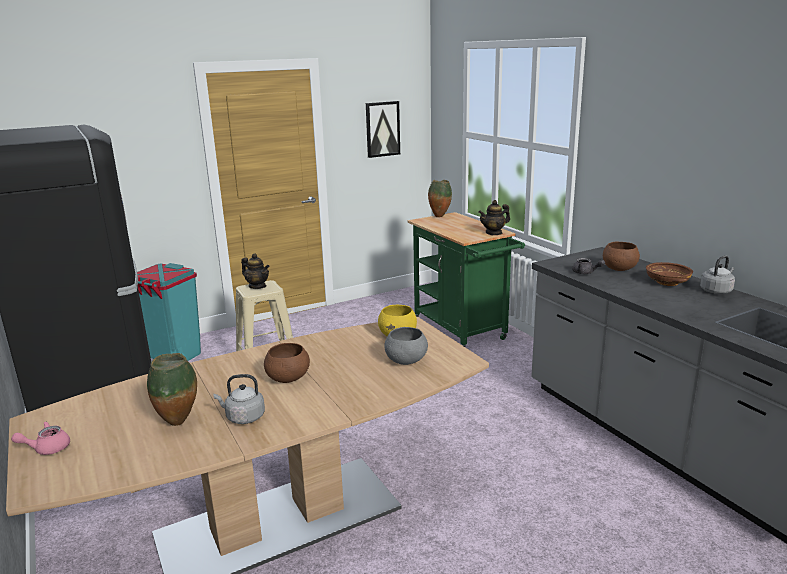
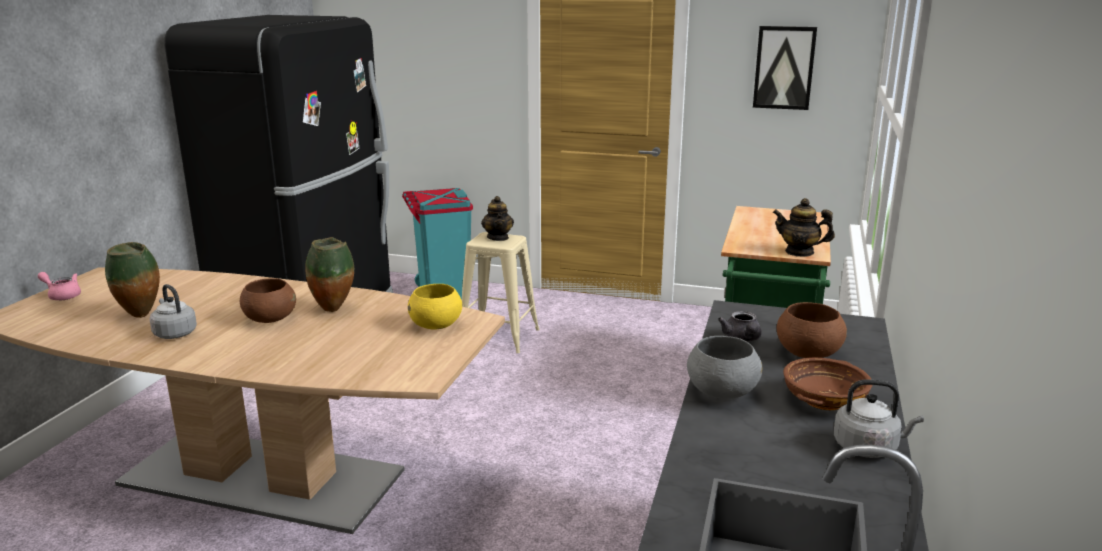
camera: 45 degrees right, 0 degrees up
grey bowl [384,327,428,365] -> grey bowl moved to [687,336,762,399]
vase [428,180,452,217] -> vase moved to [305,237,354,312]

